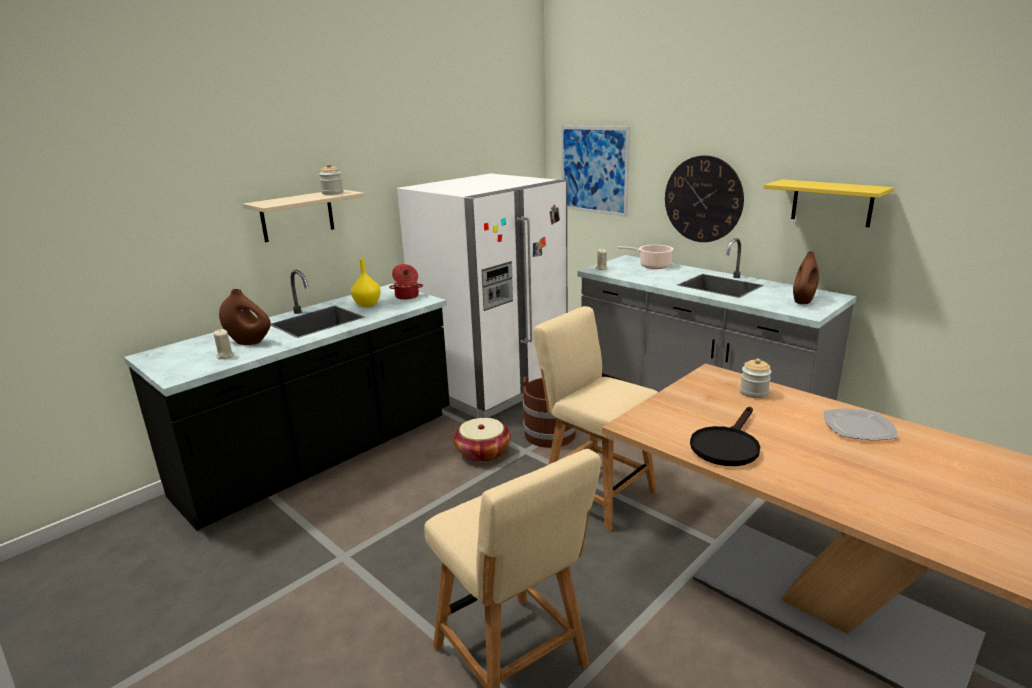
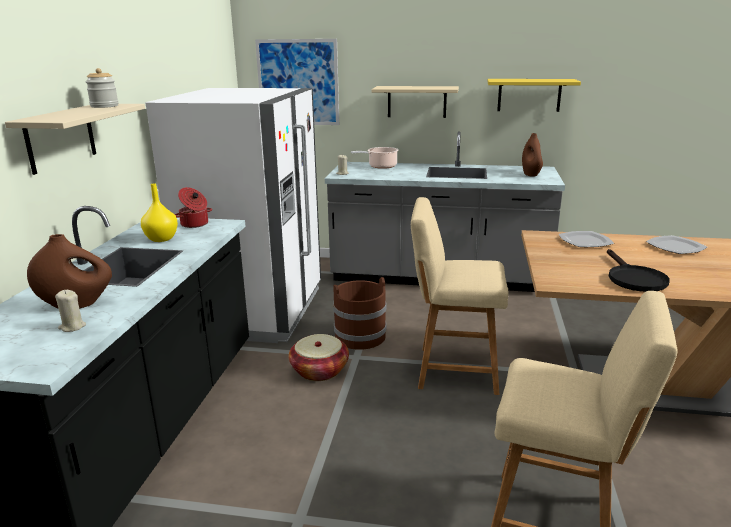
camera: 35 degrees left, 0 degrees up
wall clock [665,155,744,242] -> beige shelf [372,86,459,118]
jar [740,358,772,398] -> plate [559,231,614,247]

